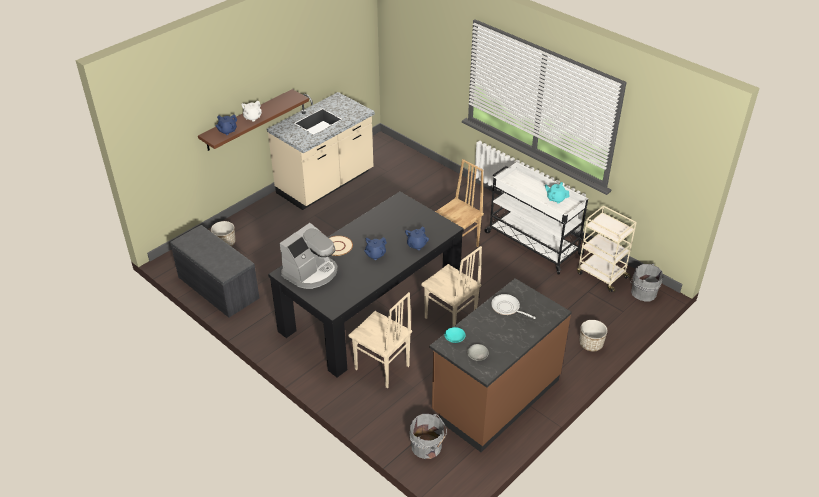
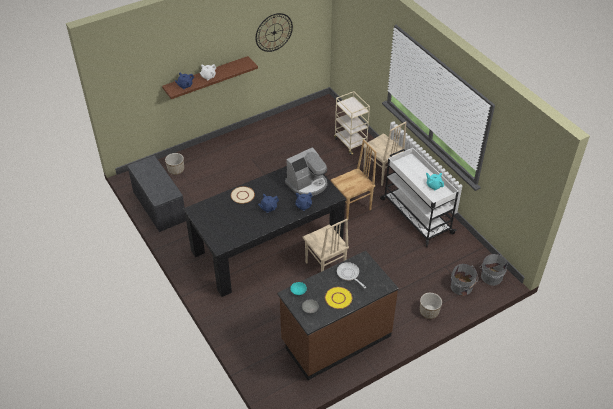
camera: 15 degrees right, 5 degrees up
beige counter [267,92,375,210] -> none
coffee machine [280,223,338,289] -> coffee machine moved to [285,147,328,196]
beige chair [348,292,412,388] -> beige chair moved to [363,121,406,186]
grey bucket [410,414,447,459] -> grey bucket moved to [450,264,478,296]
beige cart [577,205,637,292] -> beige cart moved to [334,91,370,155]
none -> wall clock [256,13,293,52]
none -> yellow plate [325,287,352,309]

